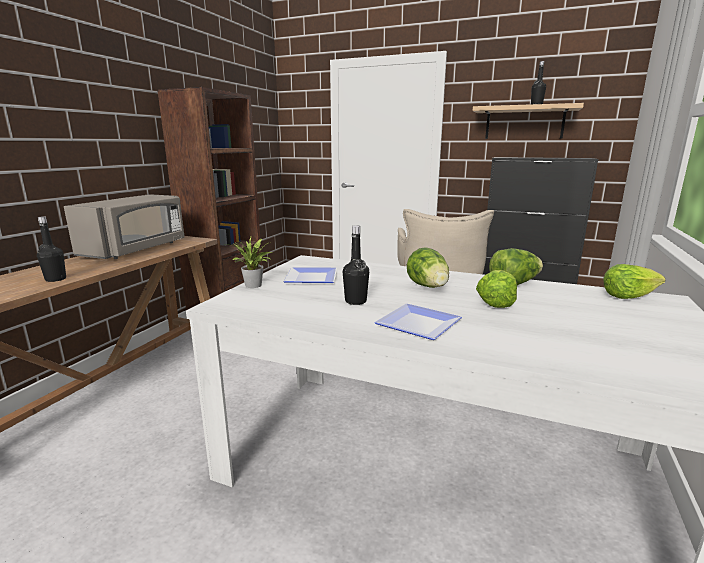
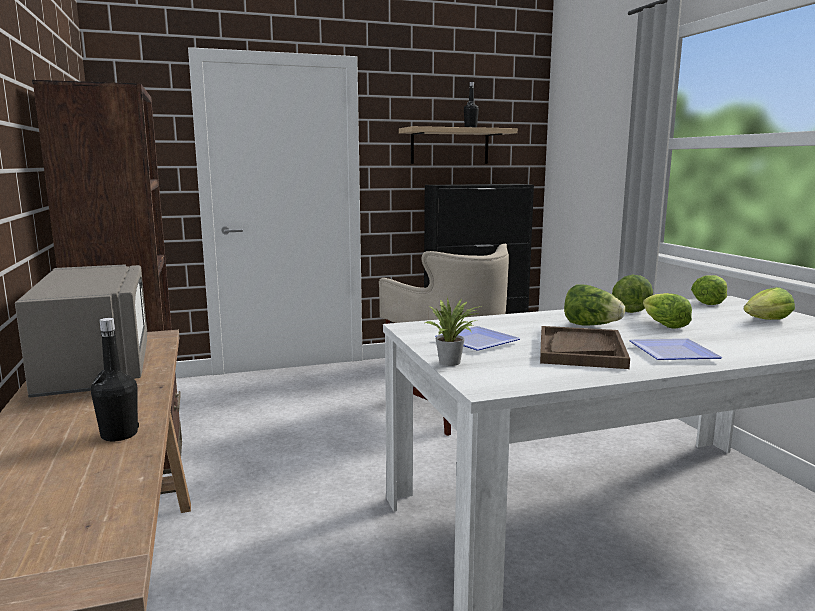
camera: 40 degrees left, 5 degrees down
black bottle [343,226,369,305] -> brown tray [540,326,630,369]
none -> lettuce [744,287,795,320]

